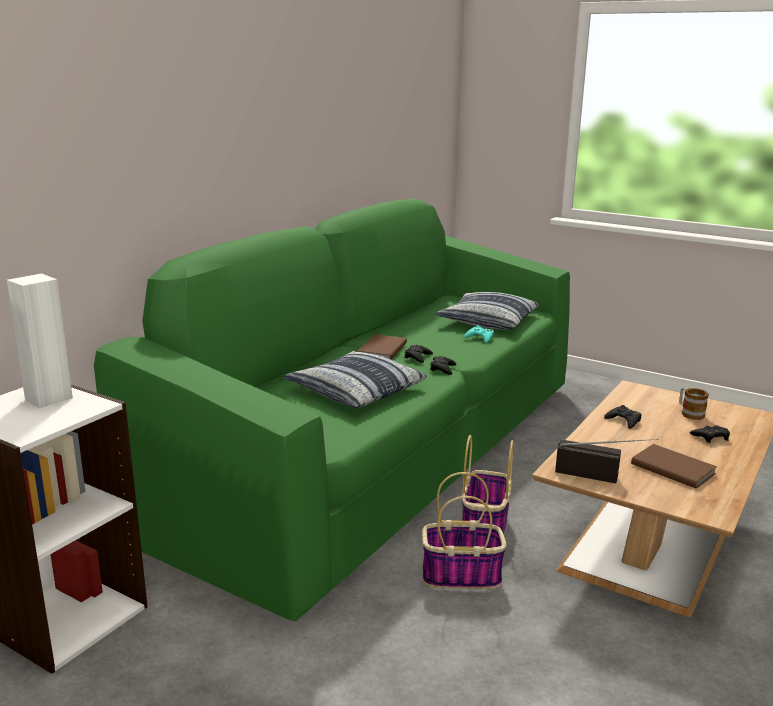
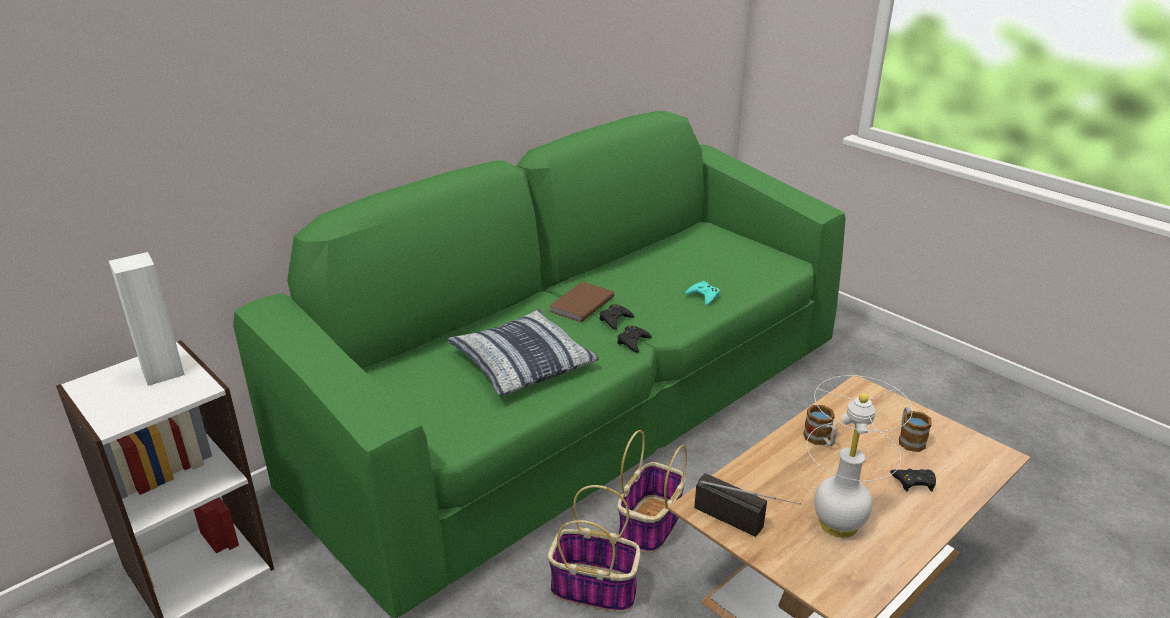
camera: 15 degrees right, 10 degrees up
pillow [436,292,539,330] -> none
black game controller [604,405,642,429] -> mug [803,405,837,446]
brown book [631,444,717,489] -> white table lamp [807,375,912,538]

